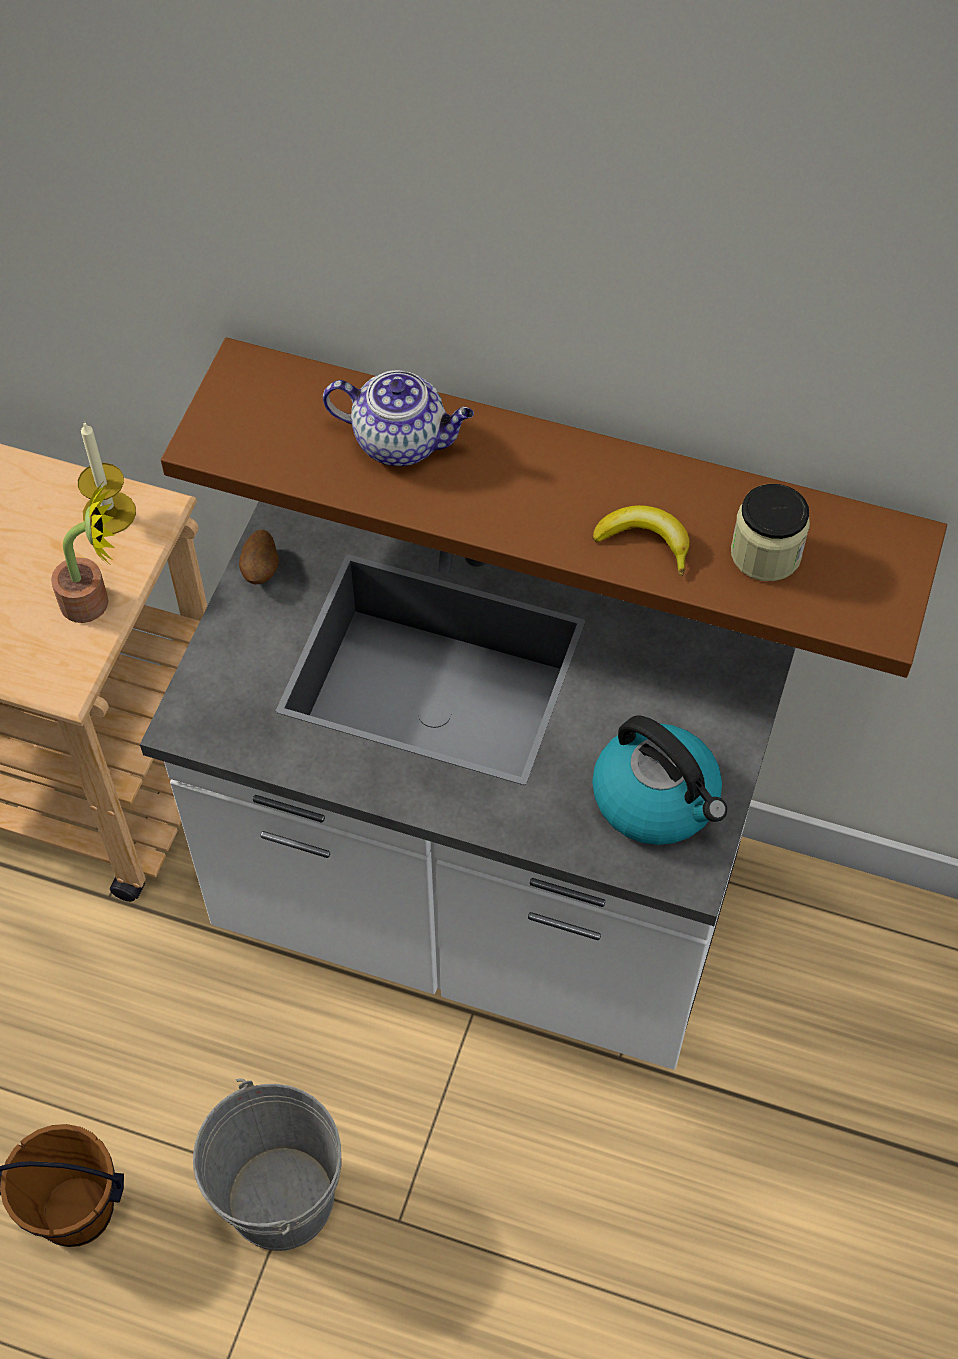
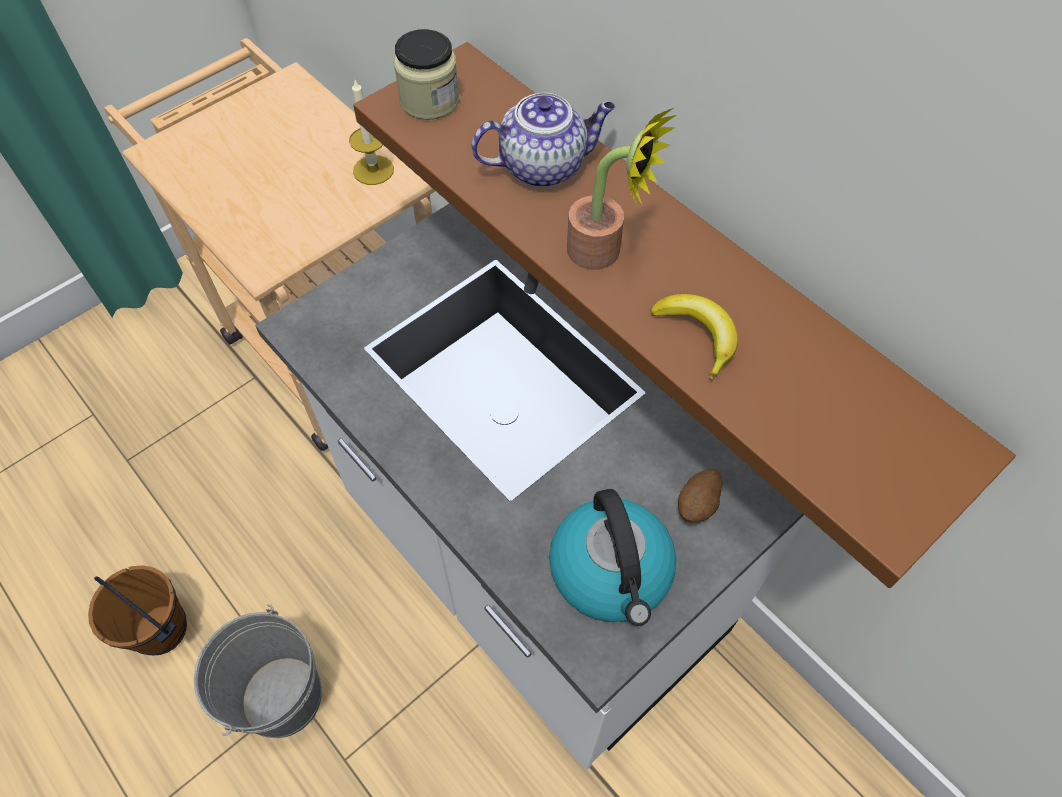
camera: 30 degrees right, 0 degrees up
potted plant [51,484,115,623] -> potted plant moved to [567,108,677,270]
potato [239,530,279,584] -> potato moved to [678,469,722,523]
teapot [323,370,474,466] -> teapot turned 60 degrees counterclockwise [471,93,615,187]
jar [731,484,810,581] -> jar moved to [394,29,459,120]

